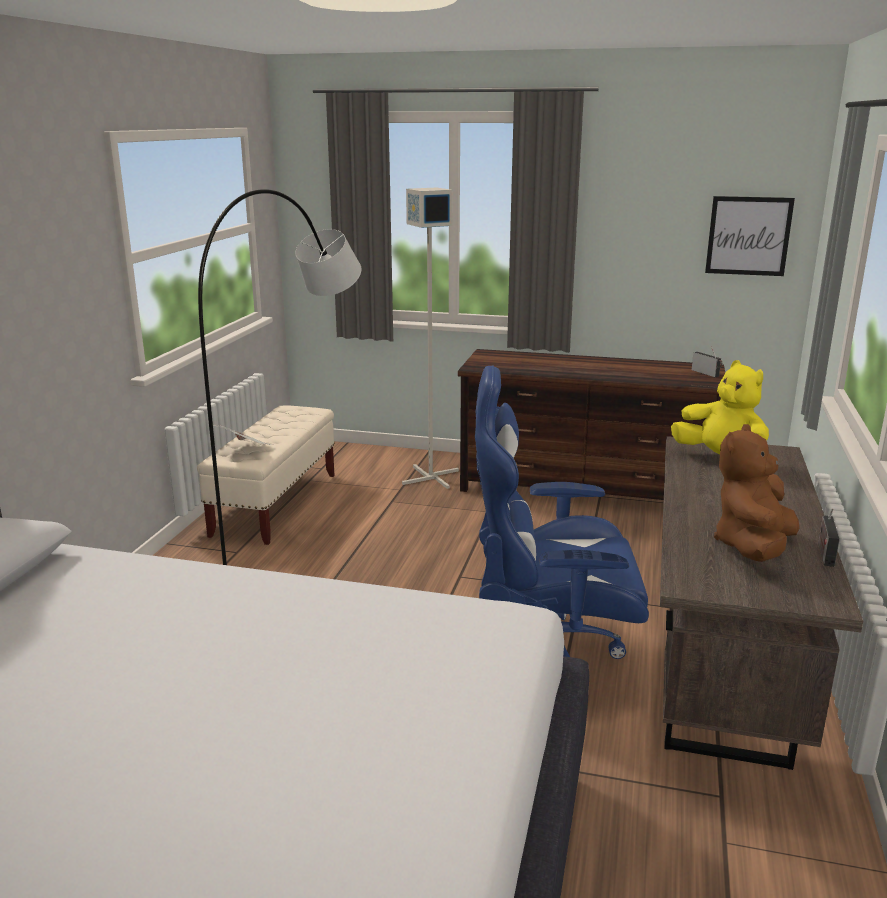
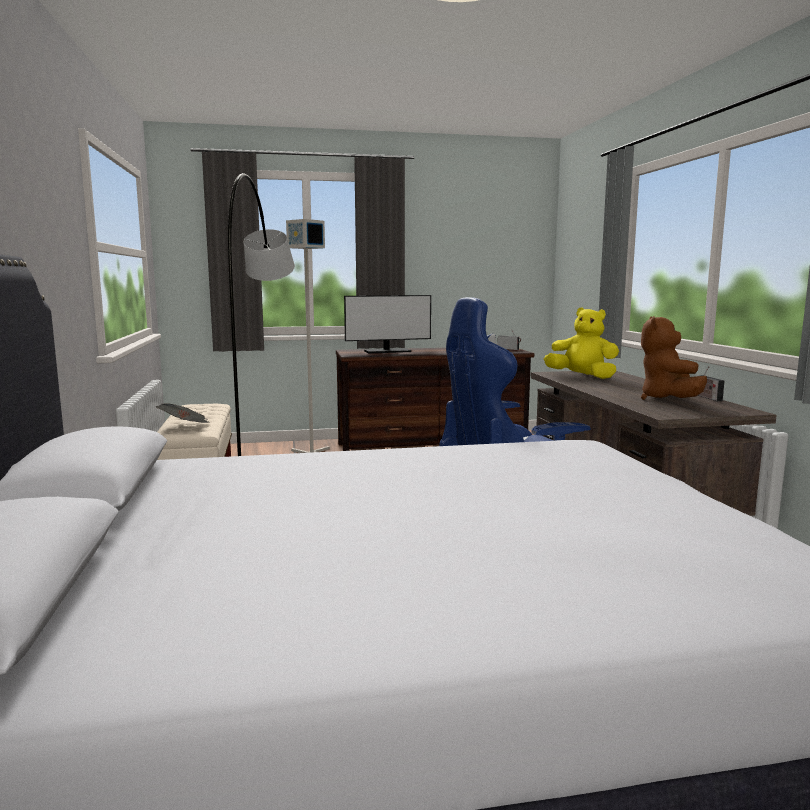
camera: 25 degrees left, 10 degrees down
picture [705,196,795,276] -> none
none -> monitor [344,295,431,353]

